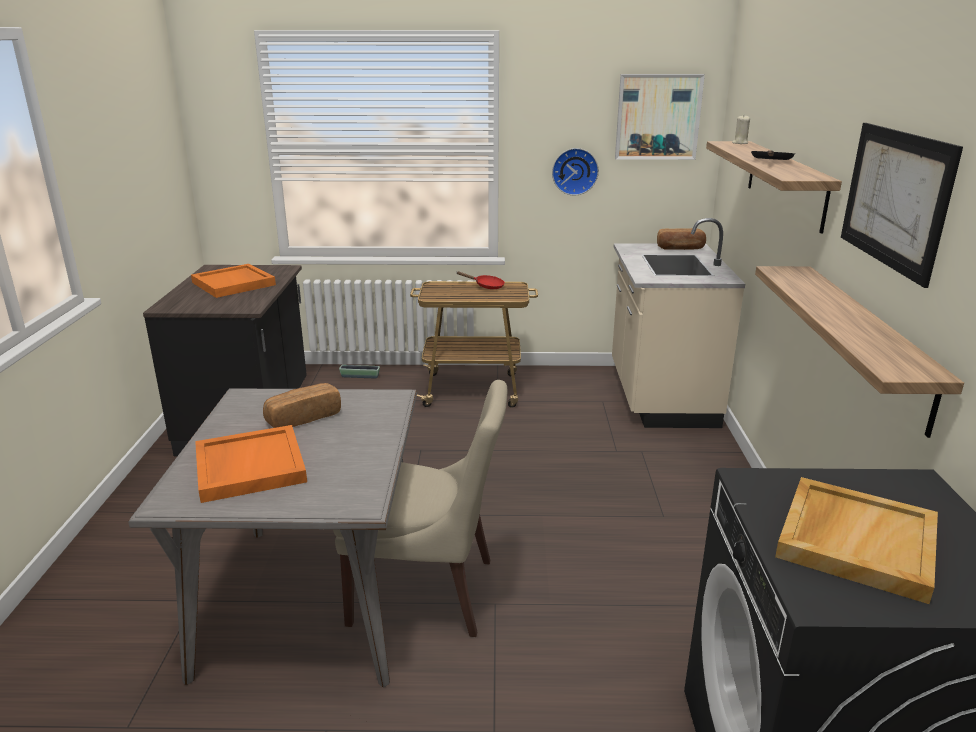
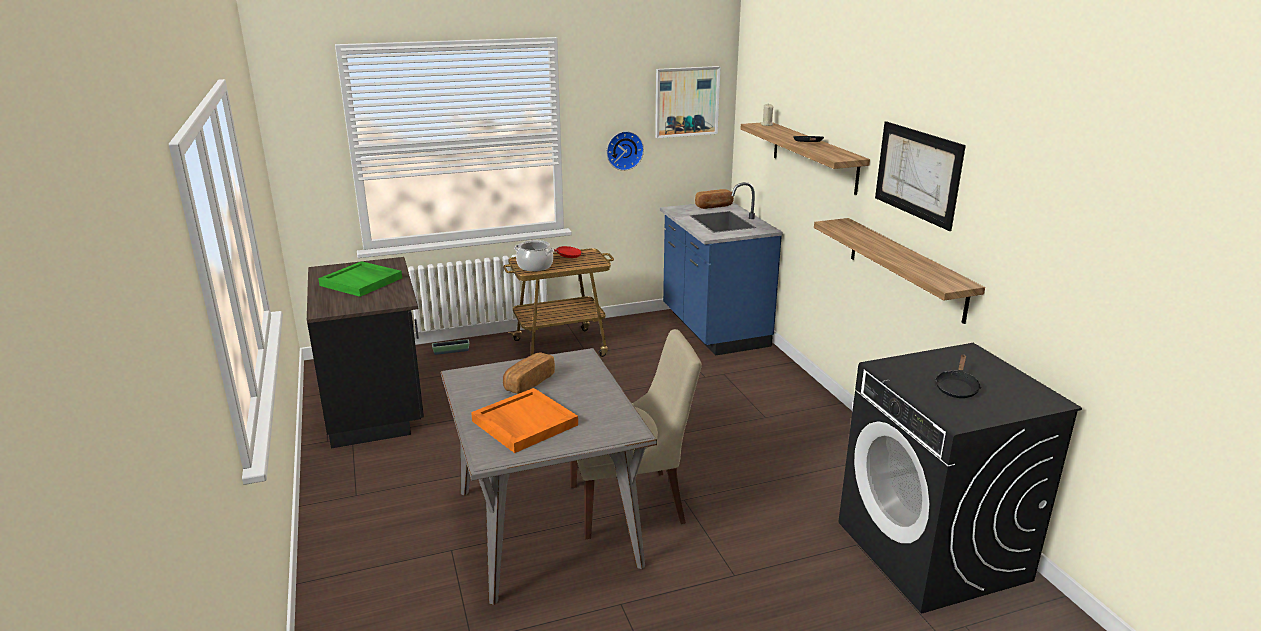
camera: 20 degrees left, 0 degrees up
orange tray [191,264,276,298] -> green tray [318,261,402,297]
beige counter [612,218,745,428] -> blue counter [660,182,783,356]
beige tray [775,477,938,604] -> black frying pan [935,355,981,398]
none -> cooking pot [514,240,554,271]

